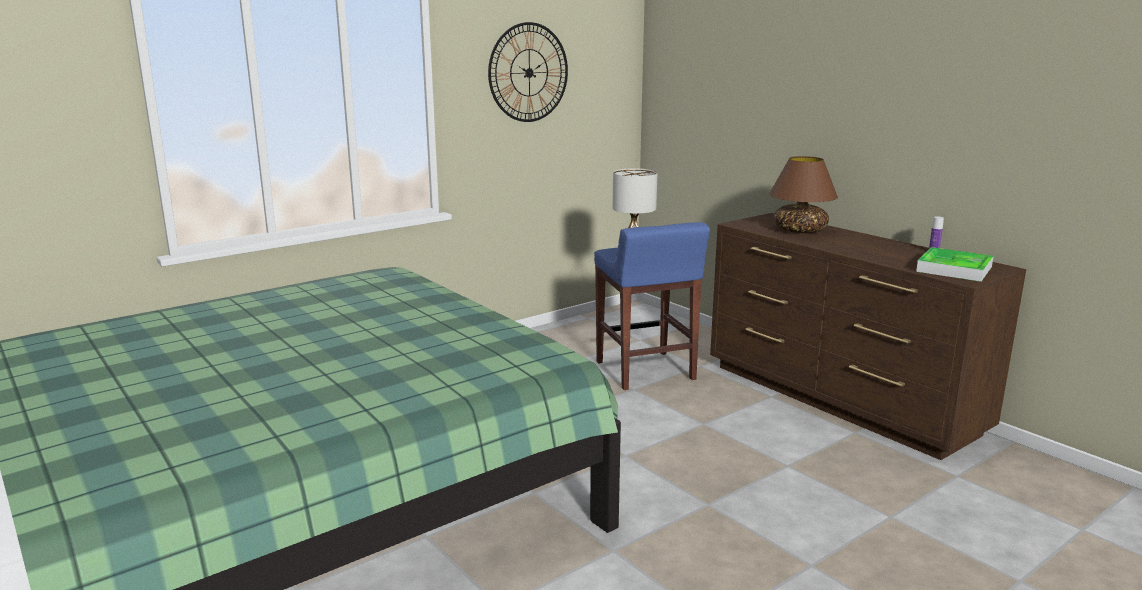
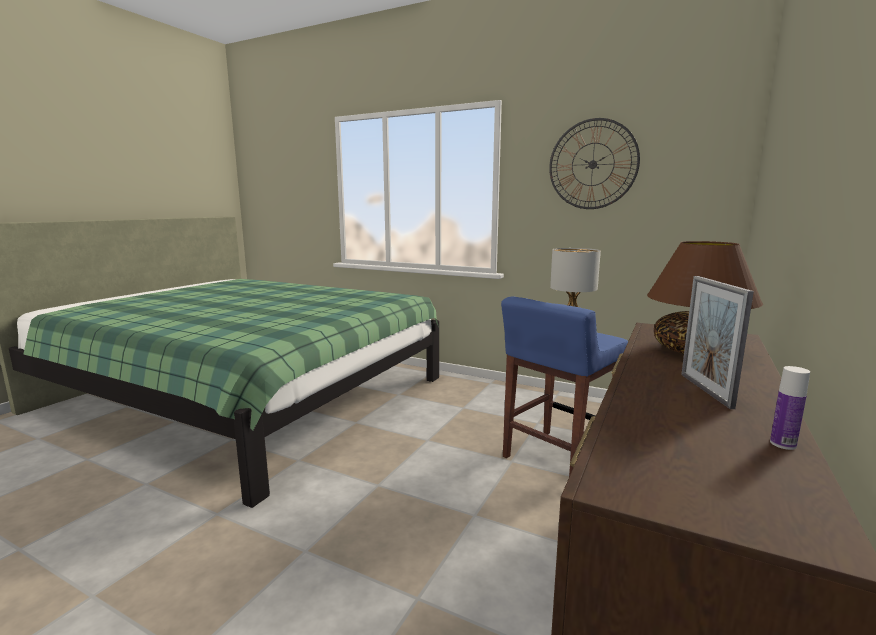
camera: 65 degrees right, 5 degrees down
tray [916,247,994,282] -> none
none -> picture frame [681,276,754,409]

